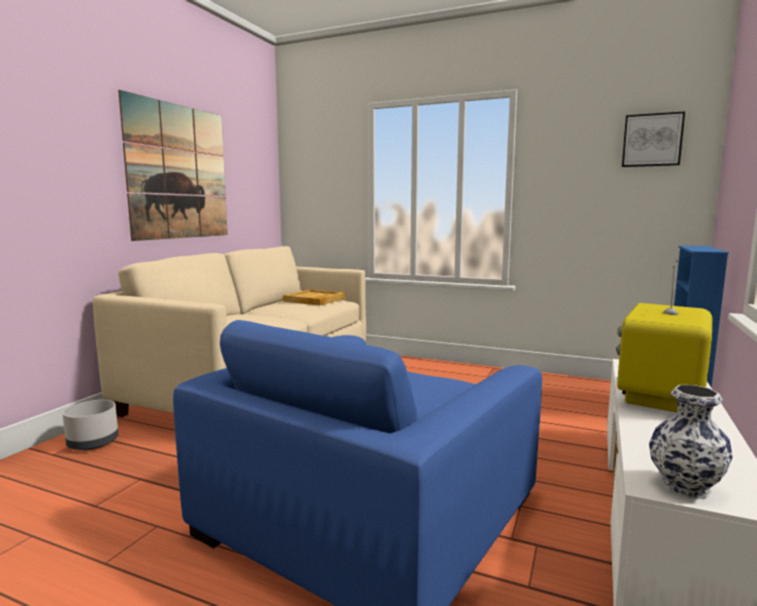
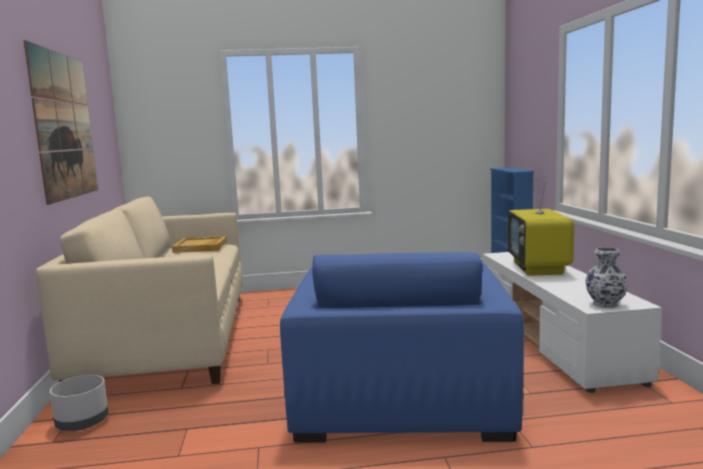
camera: 30 degrees left, 0 degrees up
picture [622,111,685,167] -> none

